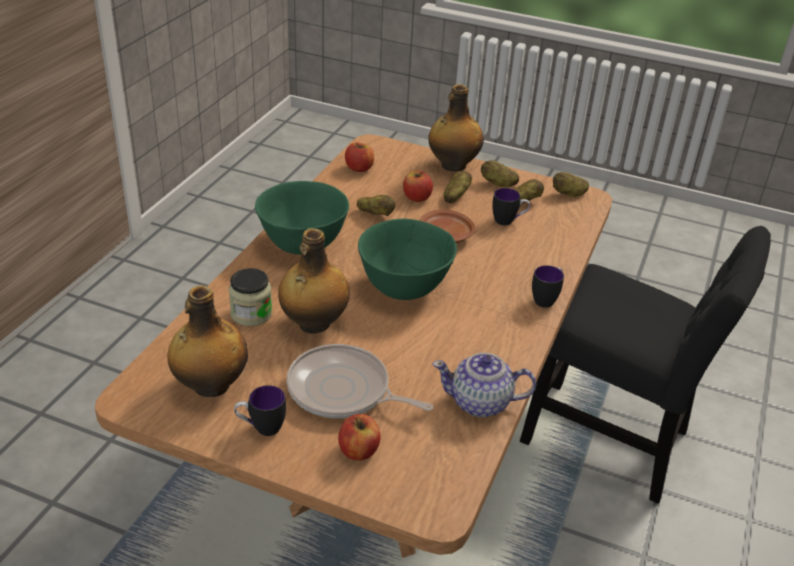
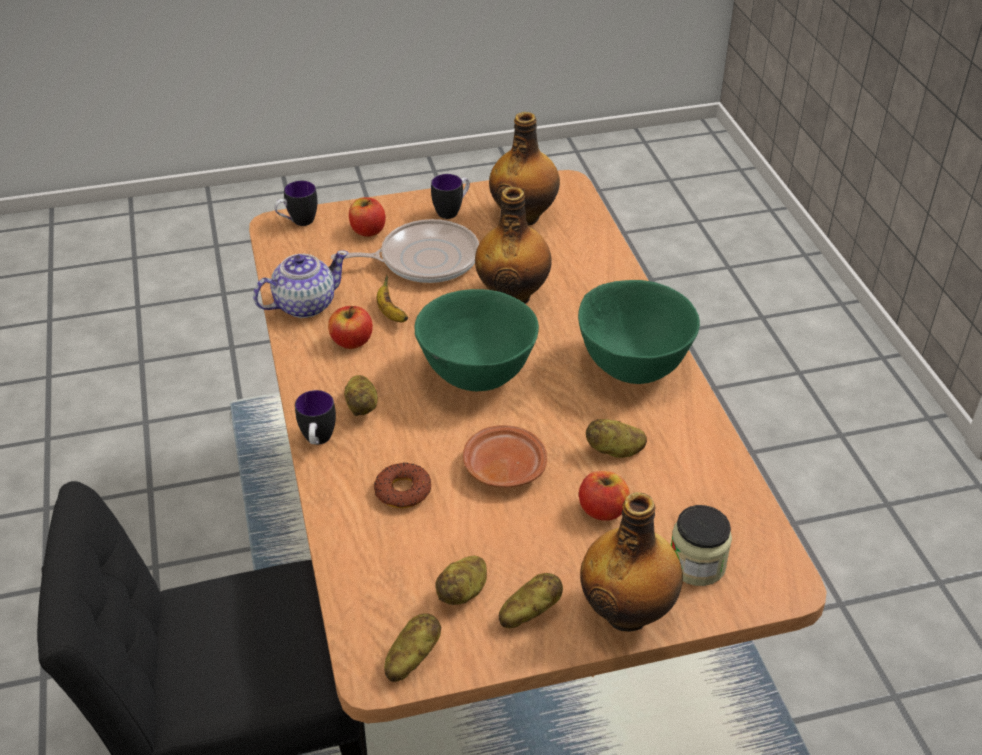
camera: 145 degrees right, 5 degrees up
jar [229,268,272,326] -> jar moved to [671,505,732,586]
apple [345,142,374,172] -> apple moved to [328,306,373,349]
potato [444,171,472,203] -> potato moved to [344,375,378,416]
mug [492,188,530,226] -> mug moved to [274,181,317,226]
none -> donut [374,462,431,508]
none -> banana [377,275,408,322]

